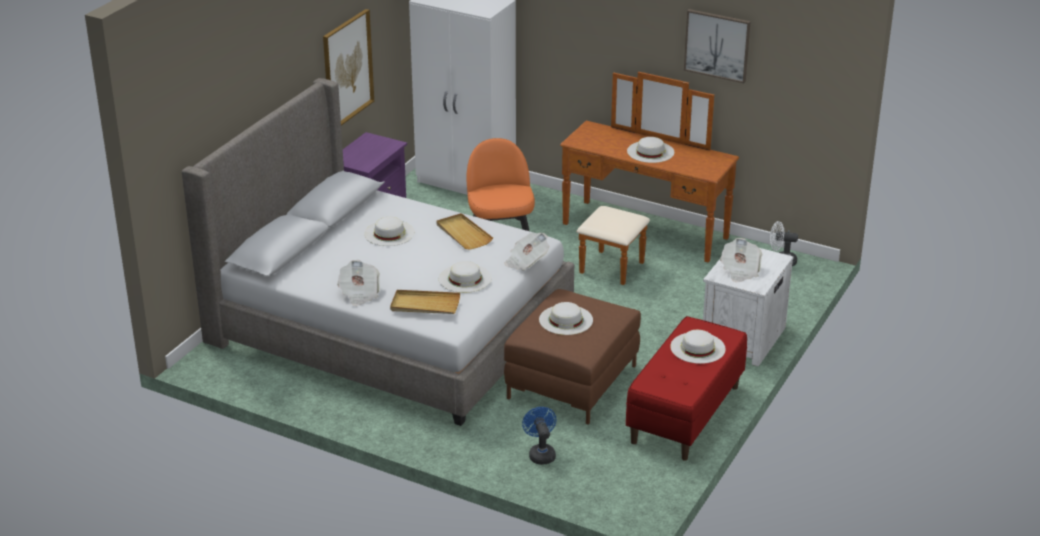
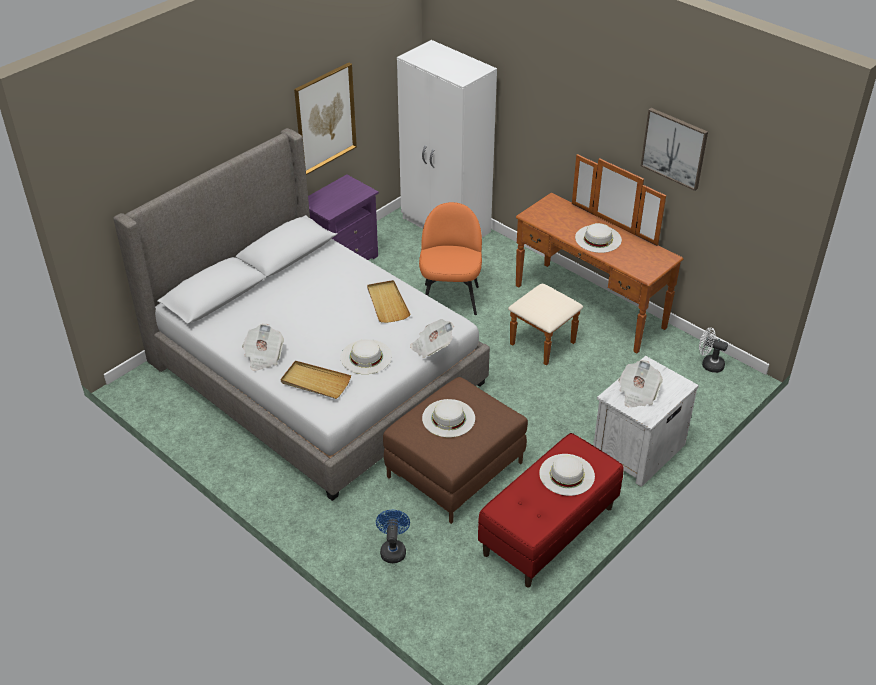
camera: 15 degrees right, 10 degrees up
white hat [364,217,415,246] -> none

